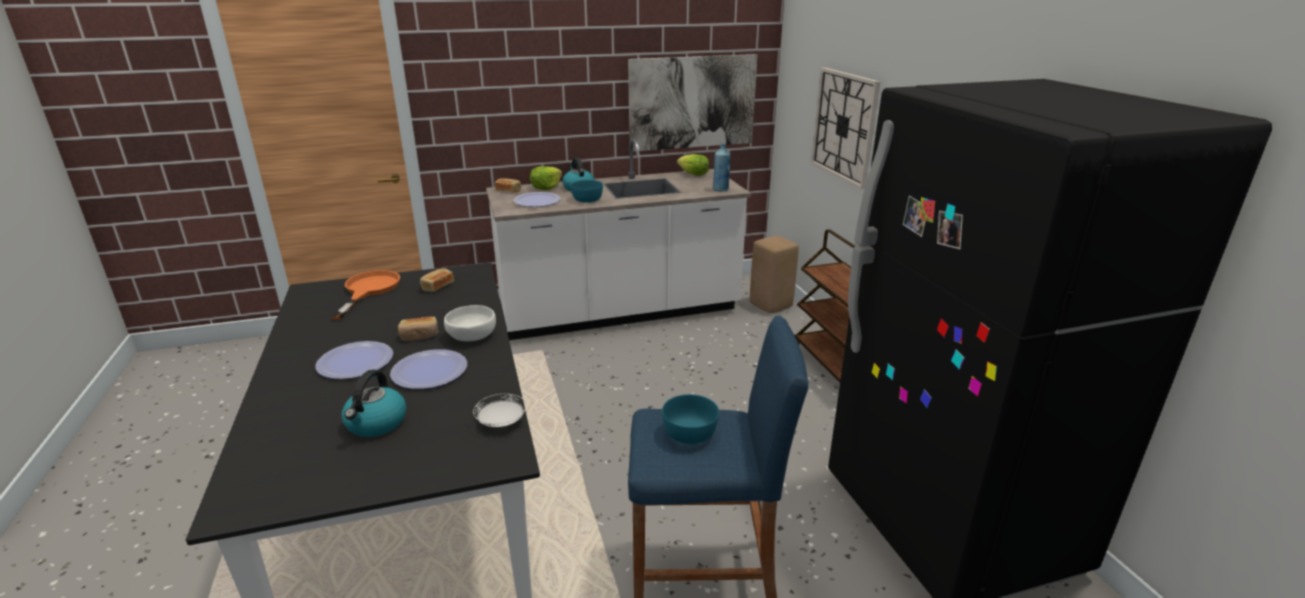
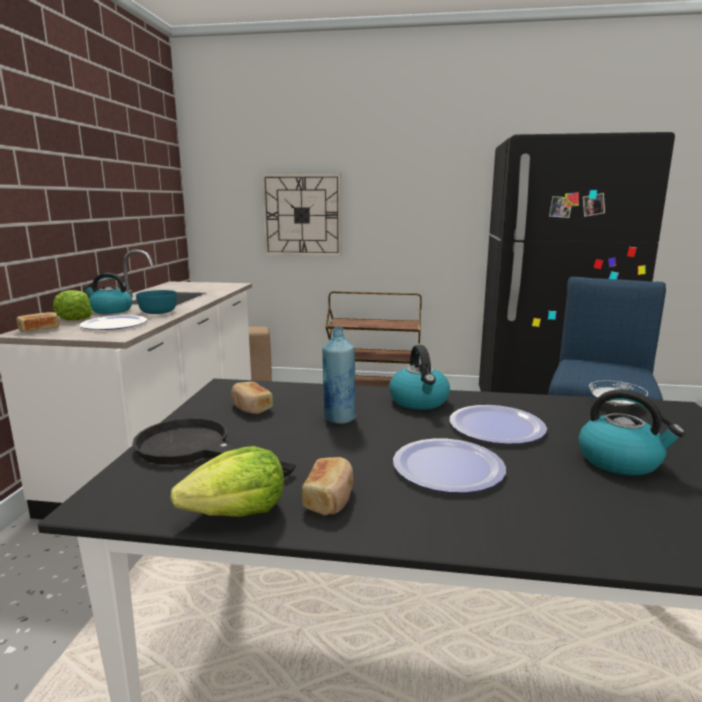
camera: 65 degrees left, 10 degrees down
orange frying pan [331,270,400,320] -> black frying pan [133,418,296,477]
bread [398,316,439,341] -> bread moved to [301,457,353,516]
white bowl [444,305,496,341] -> kettle [389,345,450,410]
picture [628,54,758,152] -> none
turquoise bowl [662,394,719,444] -> none
lettuce [677,154,709,176] -> lettuce moved to [170,446,284,517]
blue bottle [713,144,730,192] -> blue bottle moved to [322,327,356,424]

